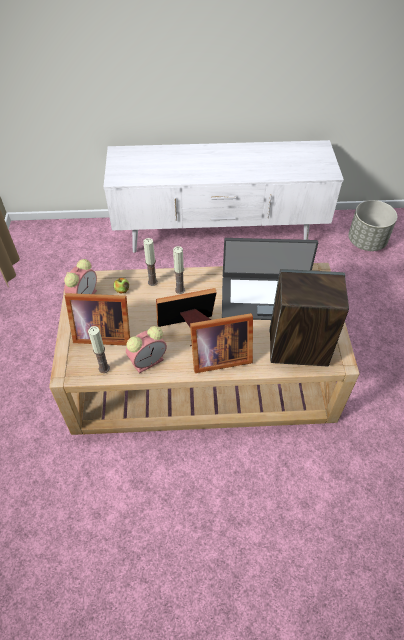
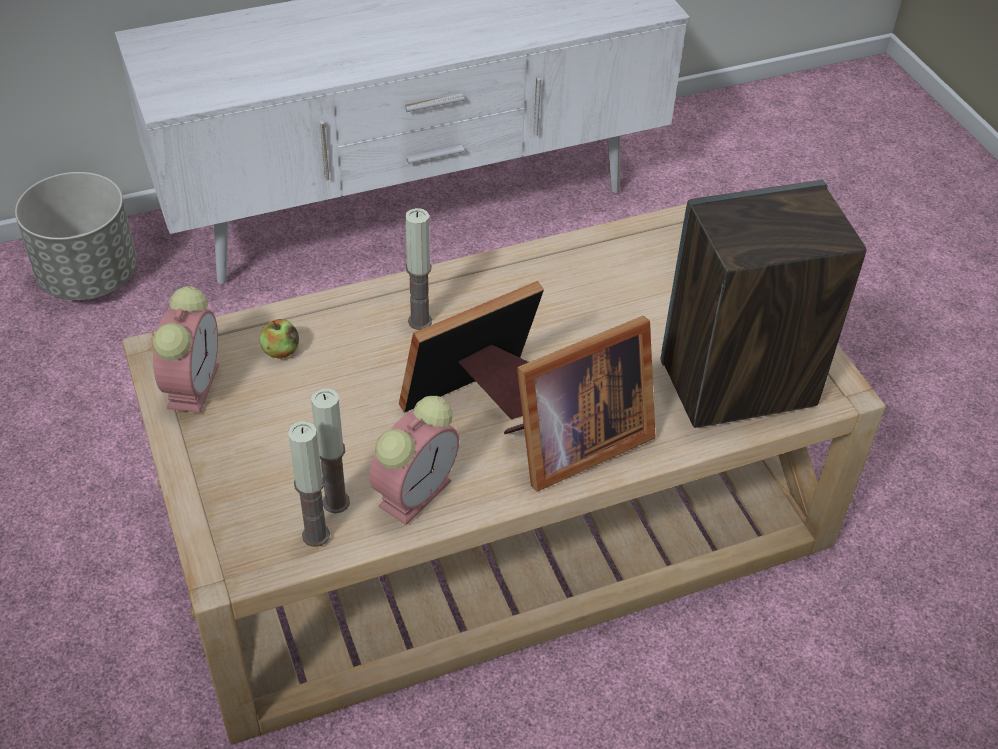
camera: 20 degrees left, 5 degrees down
picture frame [65,293,130,346] -> none
candle [143,238,158,286] -> candle moved to [311,388,350,513]
laptop [222,238,318,320] -> none
grey planter [348,200,397,251] -> grey planter moved to [15,172,137,300]

